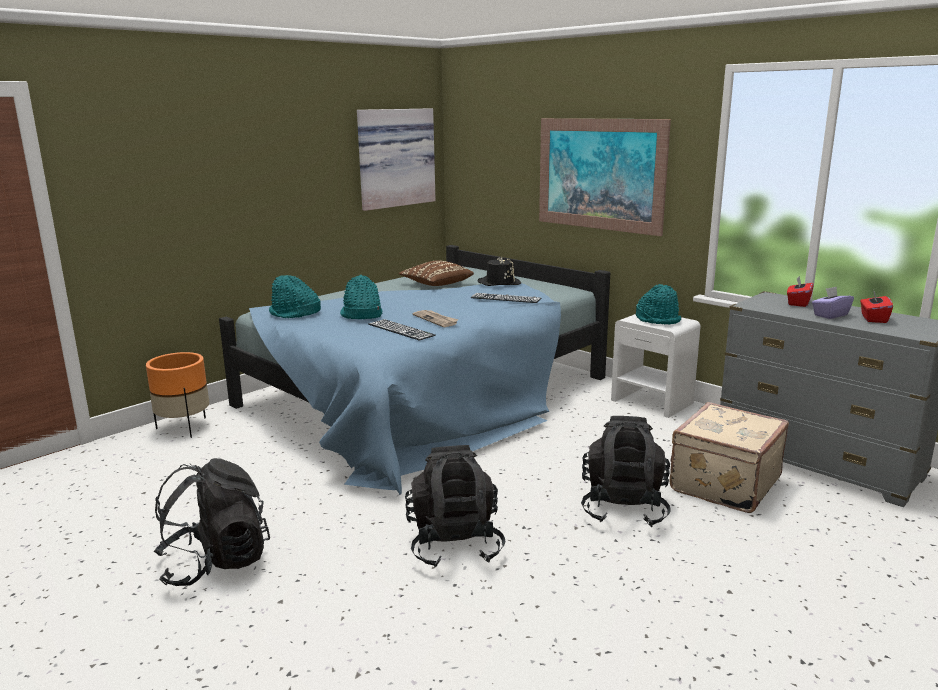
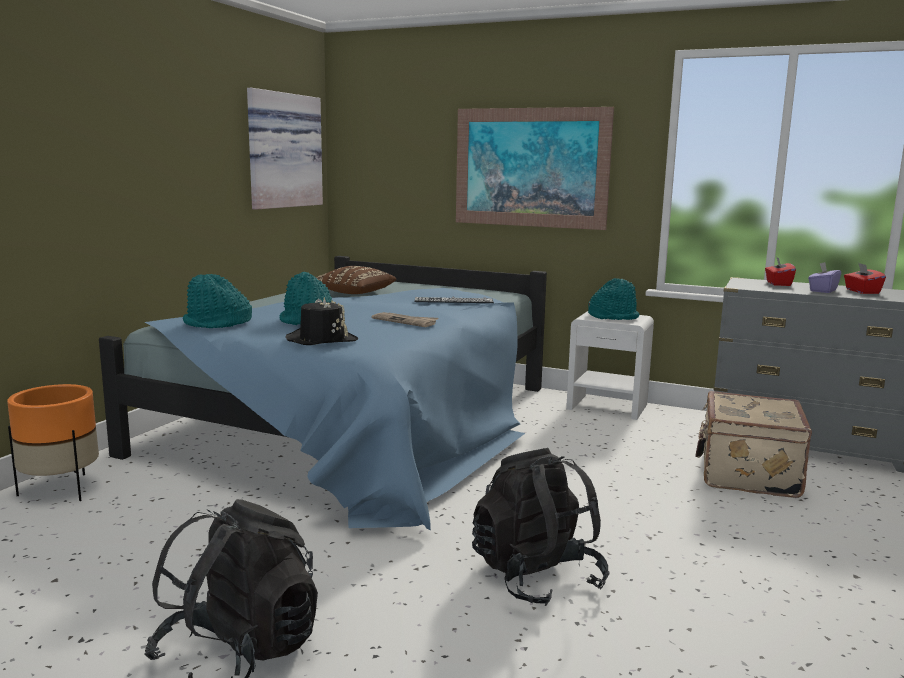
camera: 20 degrees left, 5 degrees down
keyboard [368,319,436,340] -> none
black hat [478,257,521,286] -> black hat moved to [285,297,358,345]
black backpack [581,416,671,527] -> none

